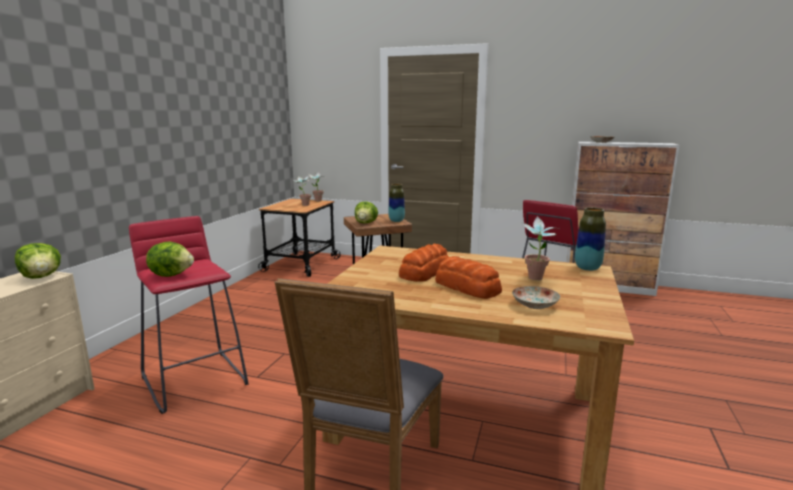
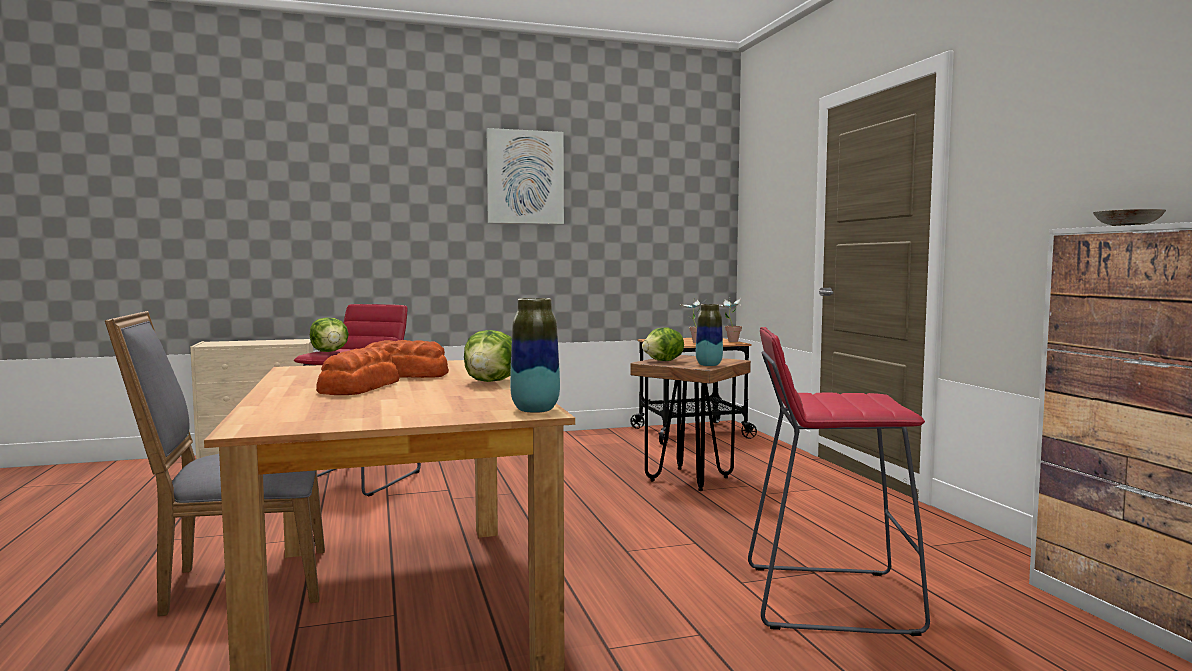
camera: 55 degrees right, 10 degrees down
lettuce [15,243,61,279] -> lettuce moved to [464,330,512,382]
plate [512,286,560,309] -> none
potted plant [521,216,559,280] -> none
none -> picture [487,128,564,224]

